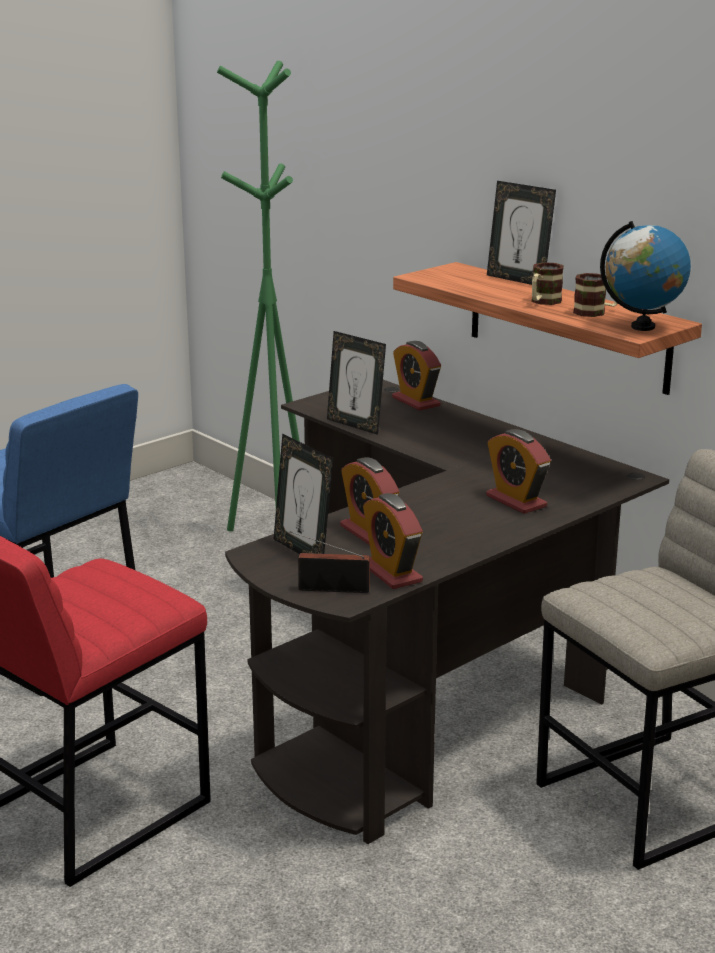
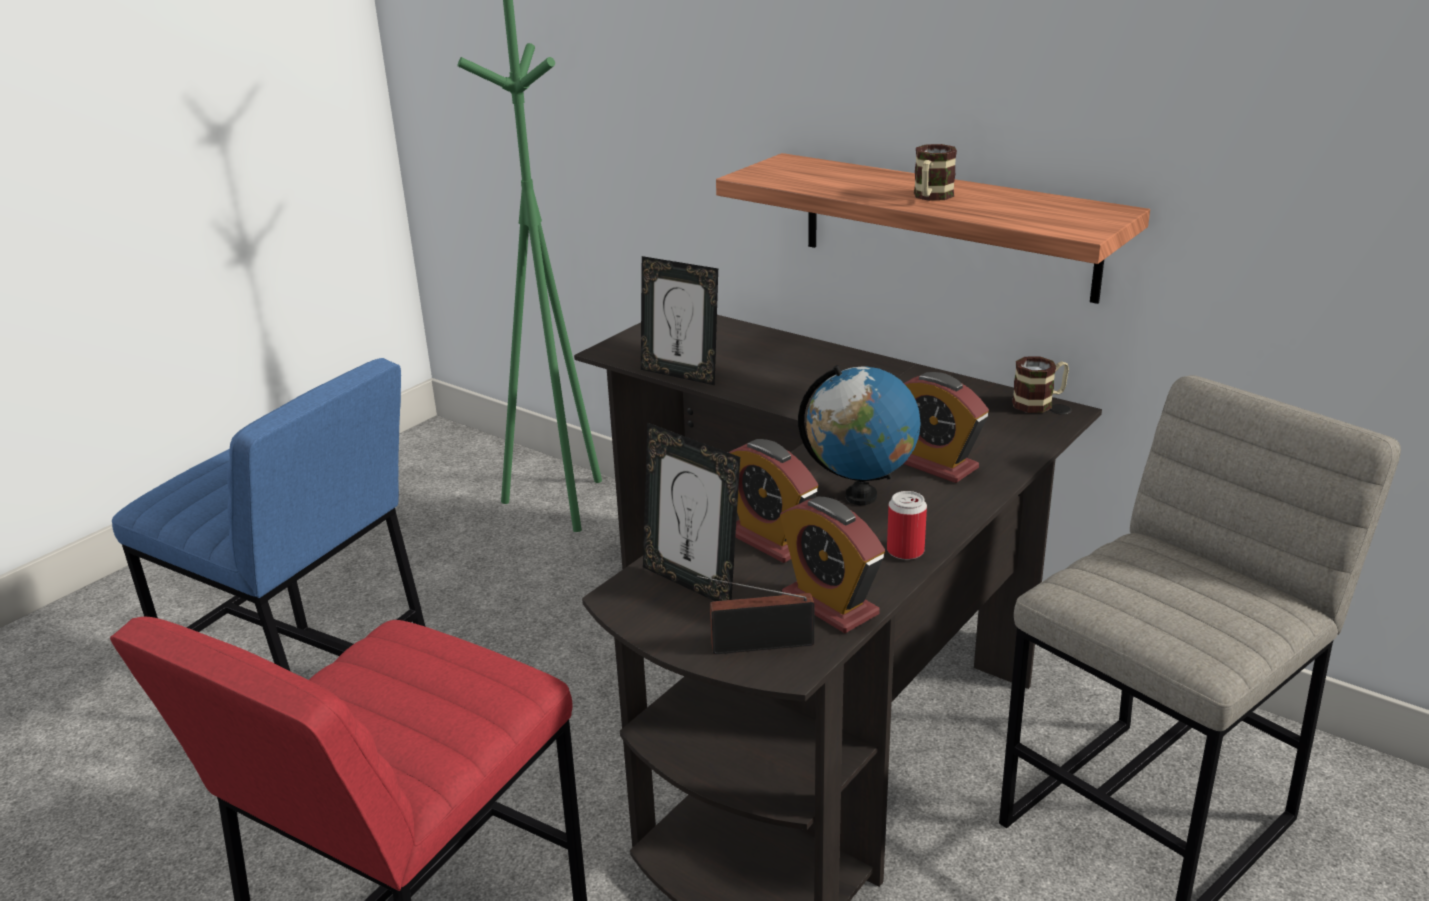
camera: 10 degrees left, 5 degrees up
alarm clock [392,341,441,411] -> none
picture frame [487,181,556,285] -> none
mug [573,273,618,317] -> mug moved to [1012,357,1069,413]
globe [600,221,691,331] -> globe moved to [798,365,921,505]
none -> can [887,491,927,560]

